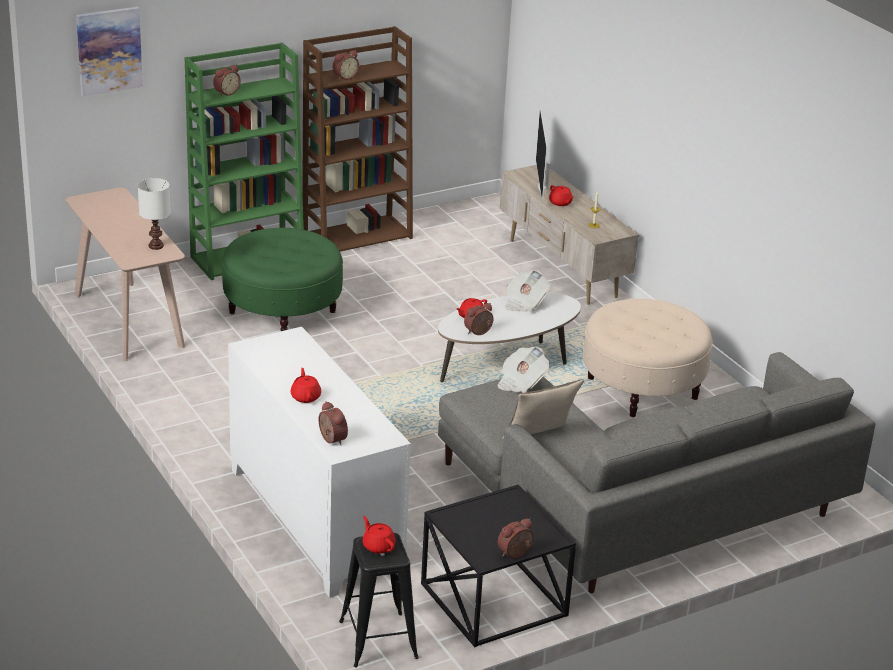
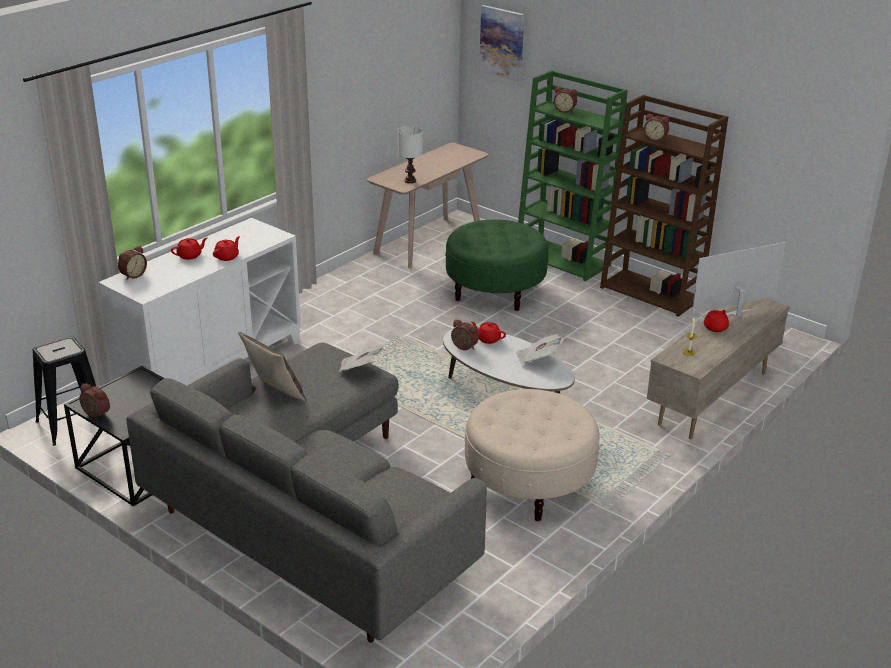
camera: 70 degrees right, 0 degrees up
red teapot [363,516,396,554] -> red teapot moved to [213,236,240,261]

